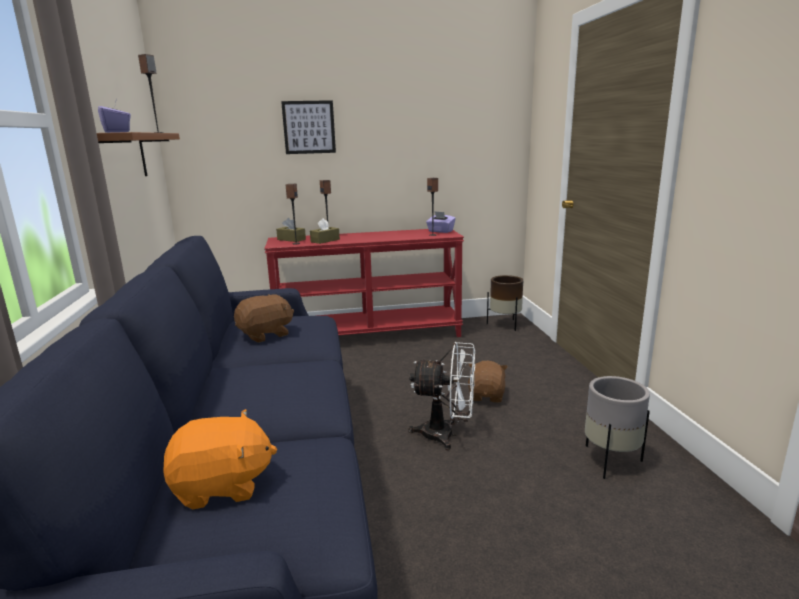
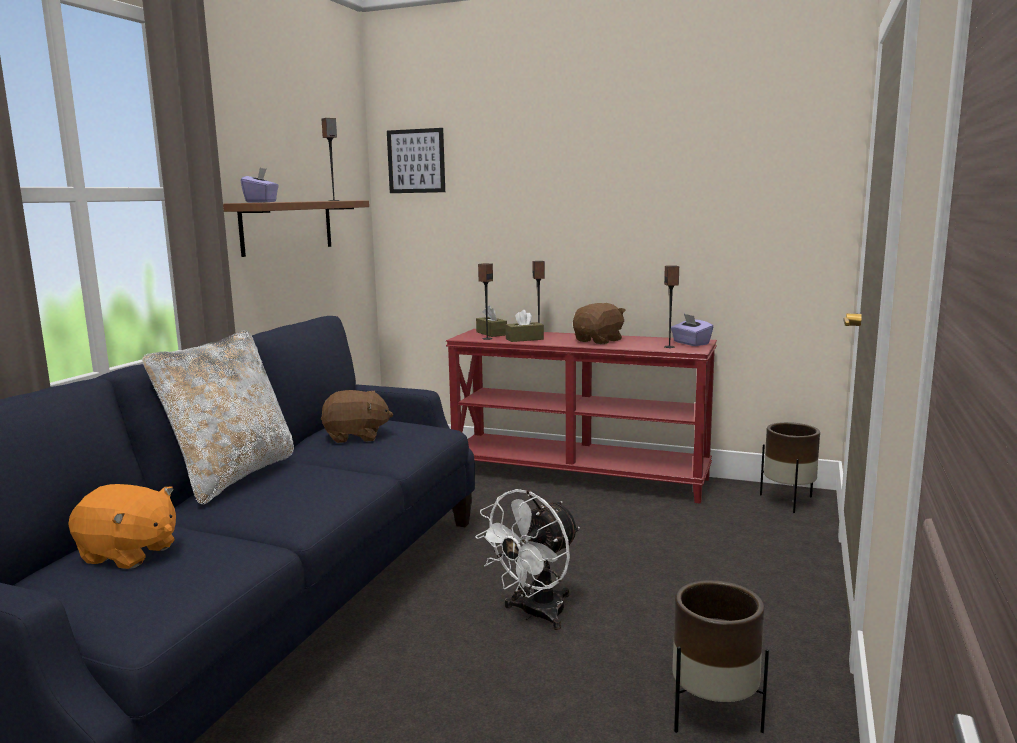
camera: 30 degrees right, 5 degrees down
picture [281,100,336,154] -> picture moved to [387,128,445,193]
white fan [408,342,475,450] -> white fan turned 90 degrees clockwise [475,489,580,630]
brown plush toy [468,361,508,403] -> brown plush toy moved to [573,303,626,344]
grey planter [585,376,650,479] -> brown planter [672,580,769,733]
none -> white pillow [141,330,294,504]

